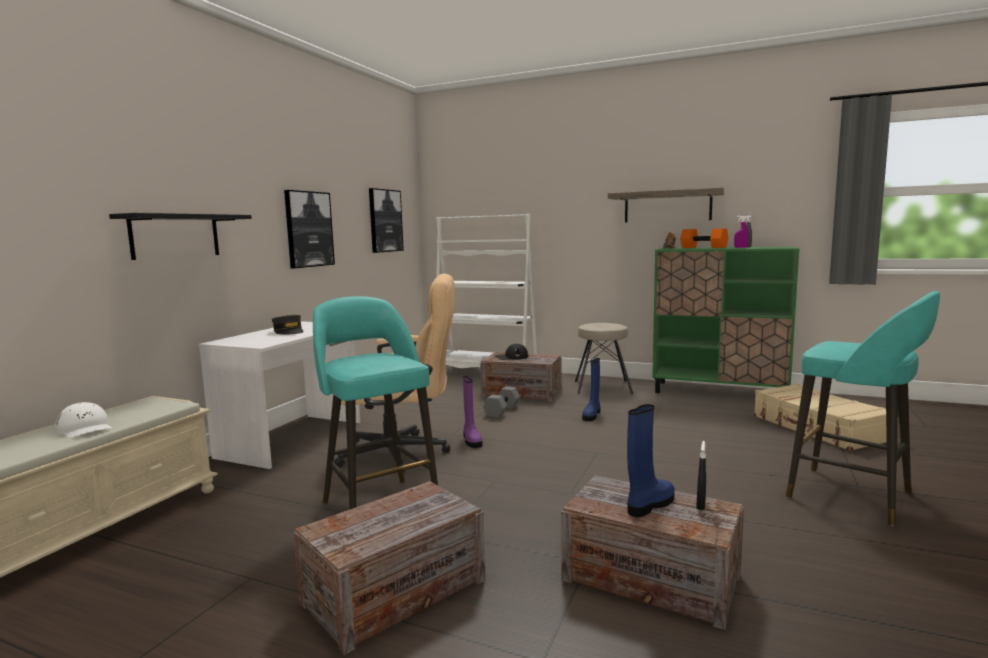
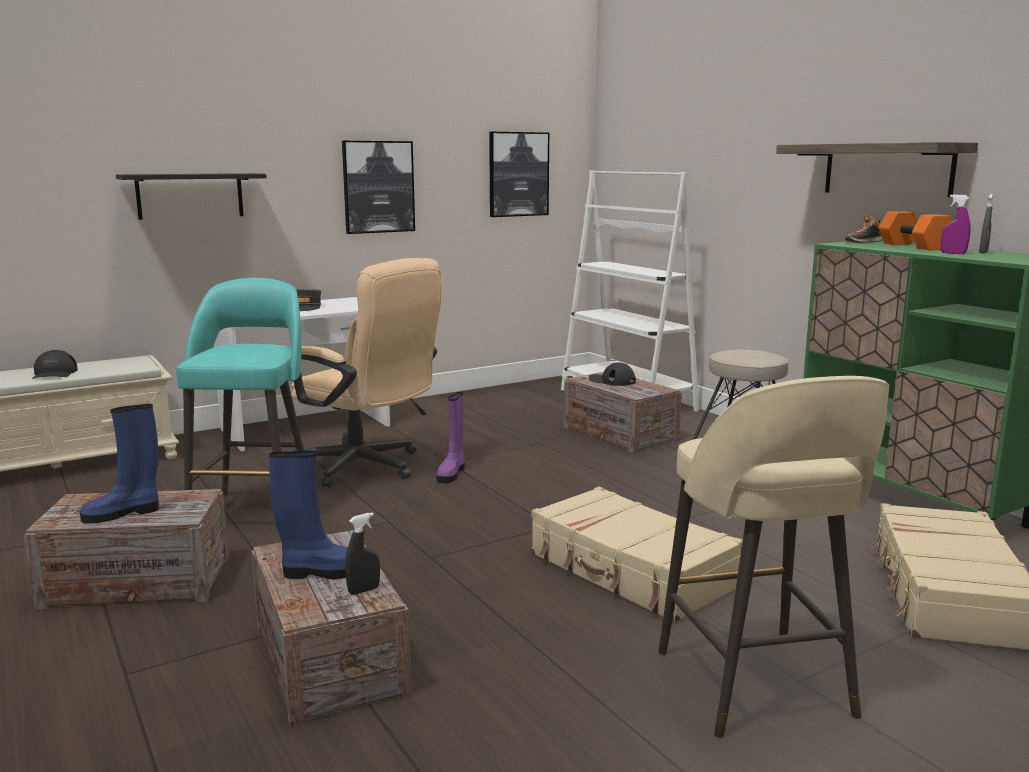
camera: 35 degrees right, 5 degrees up
white cap [55,402,112,438] -> black cap [32,350,78,379]
grey dumbbell [483,386,520,418] -> none
blue boot [582,358,601,421] -> blue boot moved to [80,404,159,524]
turquoise stool [786,291,940,526] -> beige stool [658,376,890,738]
none -> beige suitcase [531,487,743,623]

